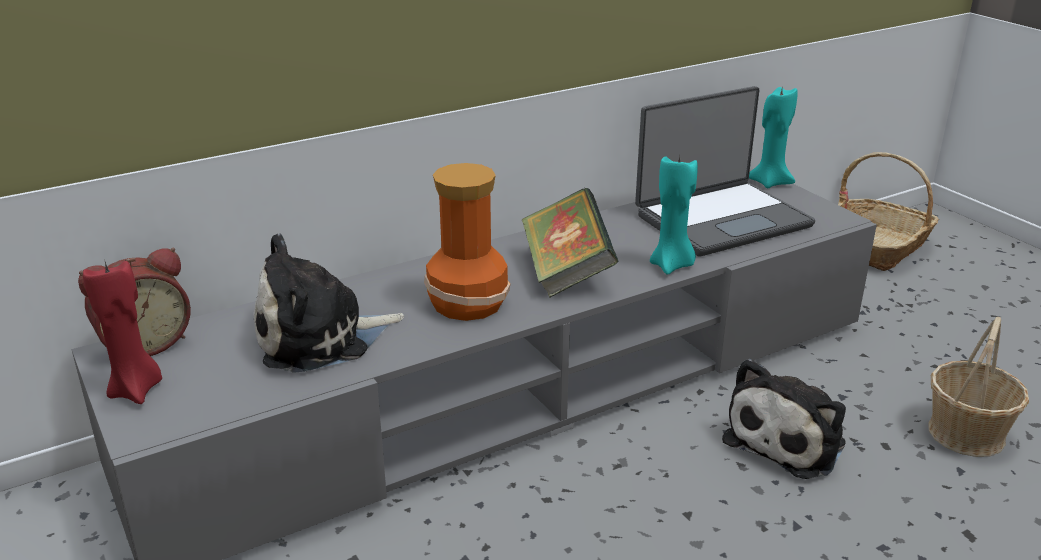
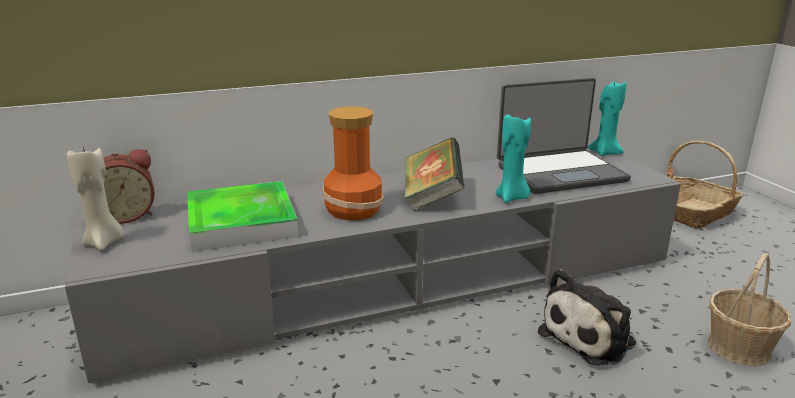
camera: 10 degrees right, 5 degrees down
red candle [83,261,162,404] -> beige candle [67,147,124,250]
plush toy [254,233,404,373] -> tray [187,181,298,252]

